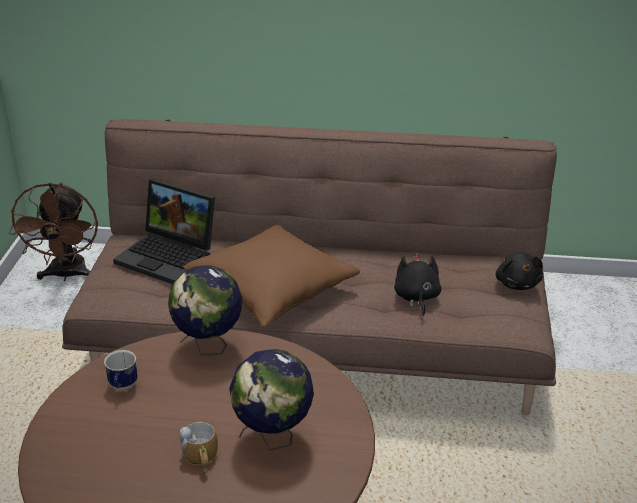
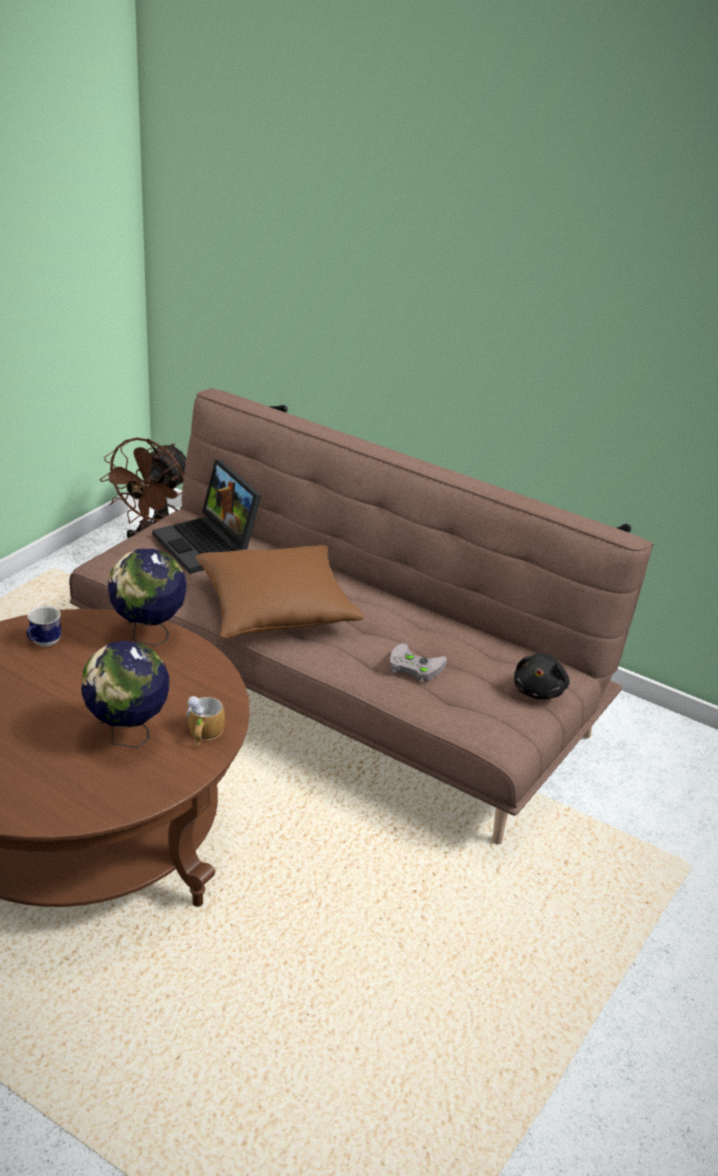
camera: 25 degrees right, 0 degrees up
mug [179,422,218,472] -> mug moved to [186,696,225,745]
black plush toy [394,253,441,317] -> grey game controller [390,643,447,683]

